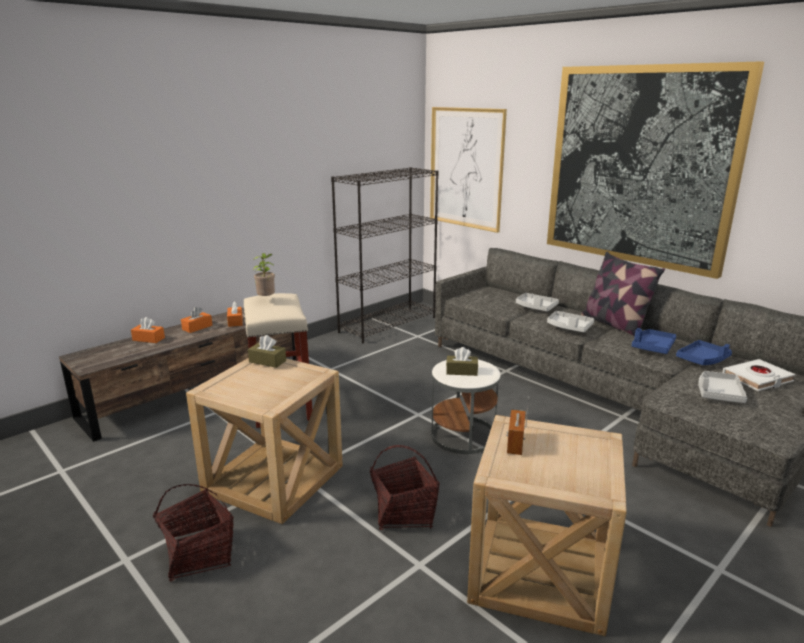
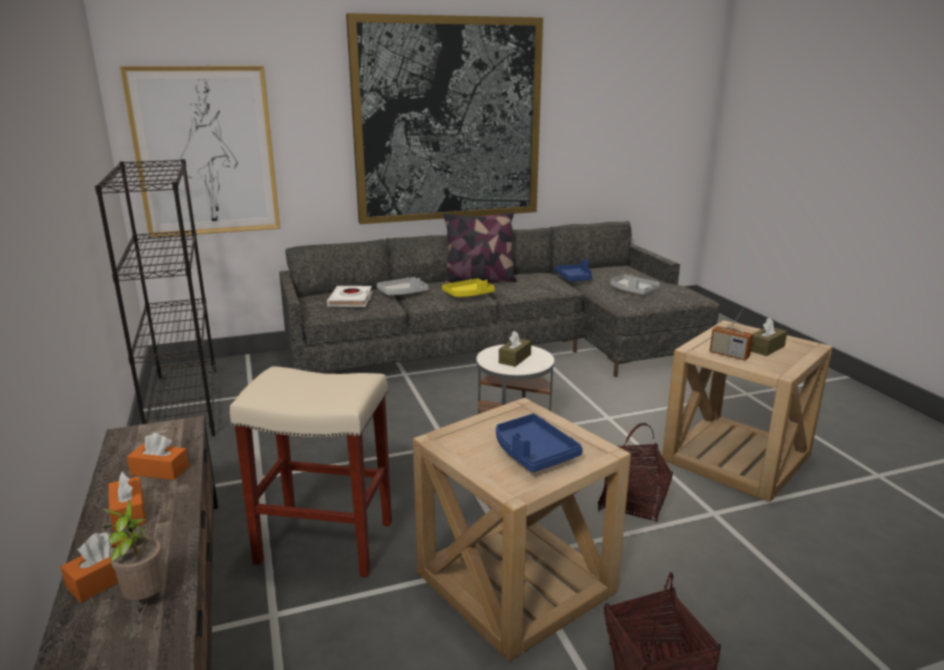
camera: 65 degrees left, 0 degrees up
brown tissue box [248,335,286,368] -> brown tissue box moved to [751,317,787,356]
potted plant [253,253,275,296] -> potted plant moved to [102,500,165,600]
grey tray [547,311,594,332] -> yellow tray [442,278,495,297]
blue tray [632,328,676,354] -> blue tray moved to [496,414,583,472]
white book [722,359,796,391] -> white book moved to [327,286,373,307]

